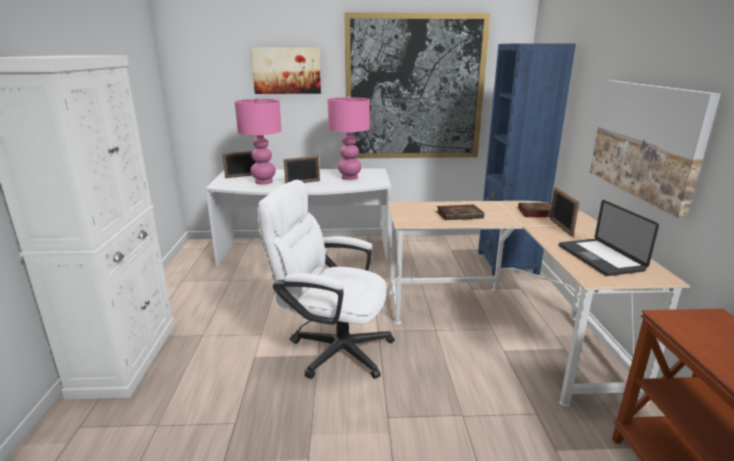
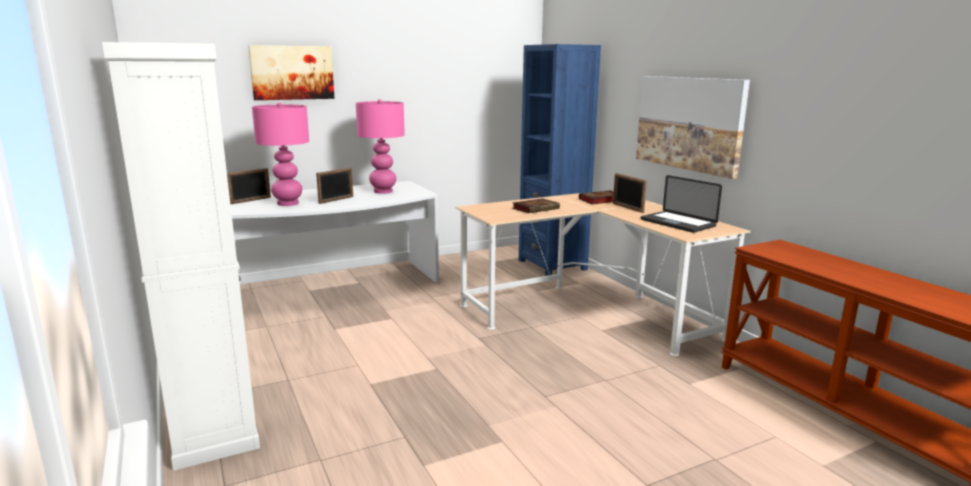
camera: 25 degrees left, 5 degrees down
white office chair [257,180,395,379] -> none
picture [344,12,491,158] -> none

